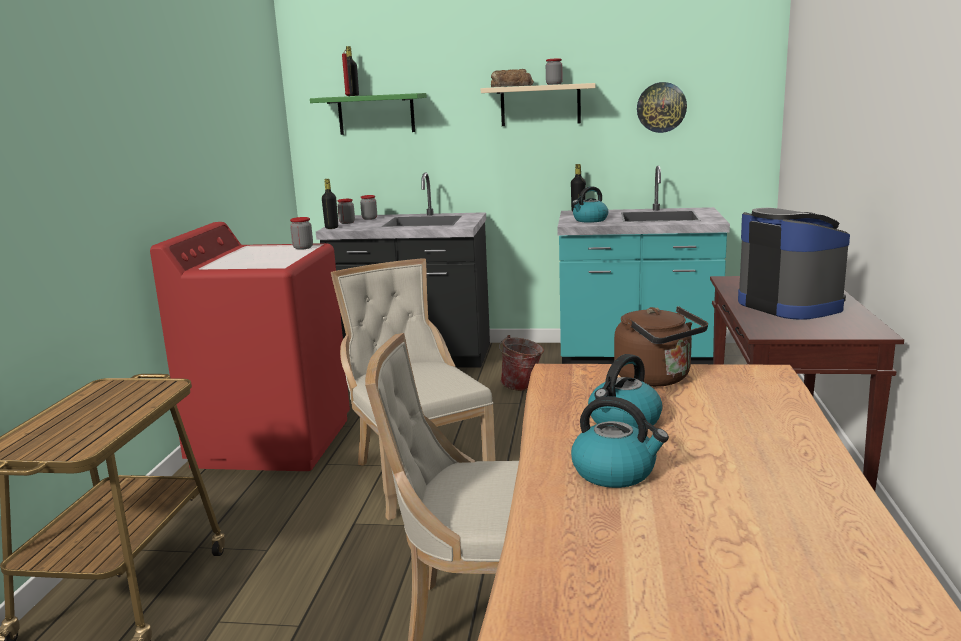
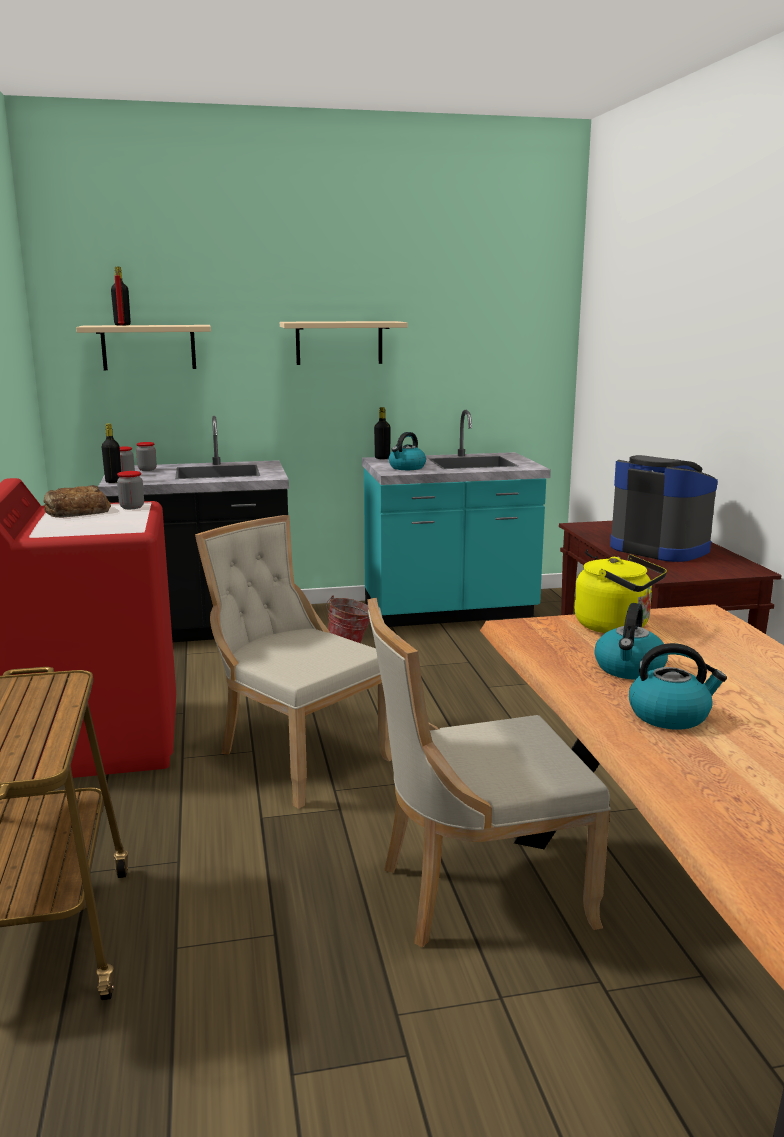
camera: 20 degrees left, 0 degrees up
green shelf [310,93,427,135] -> beige shelf [76,325,211,370]
bread [491,69,534,87] -> bread moved to [44,485,111,517]
jar [546,58,563,85] -> none
brown kettle [614,306,708,387] -> yellow kettle [575,554,667,633]
wall clock [637,82,687,133] -> none

